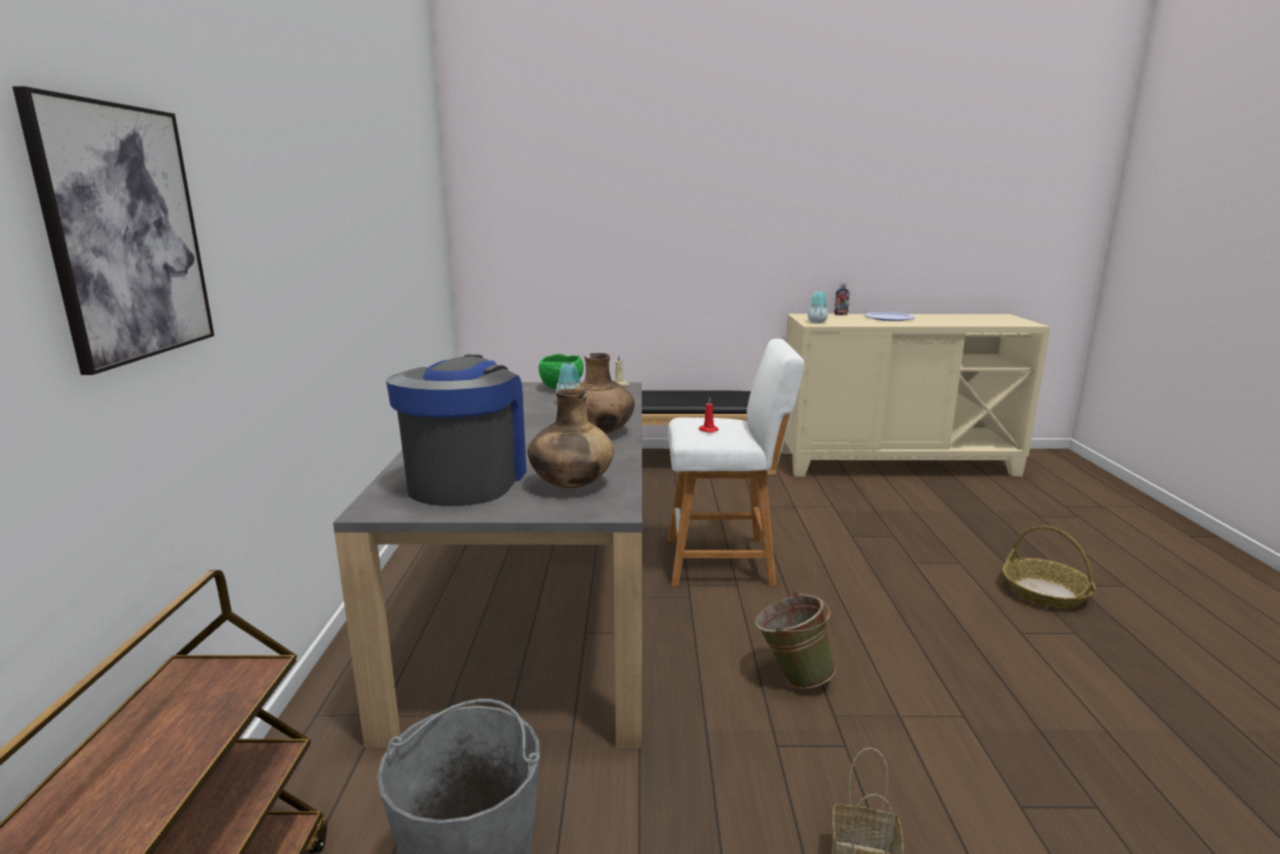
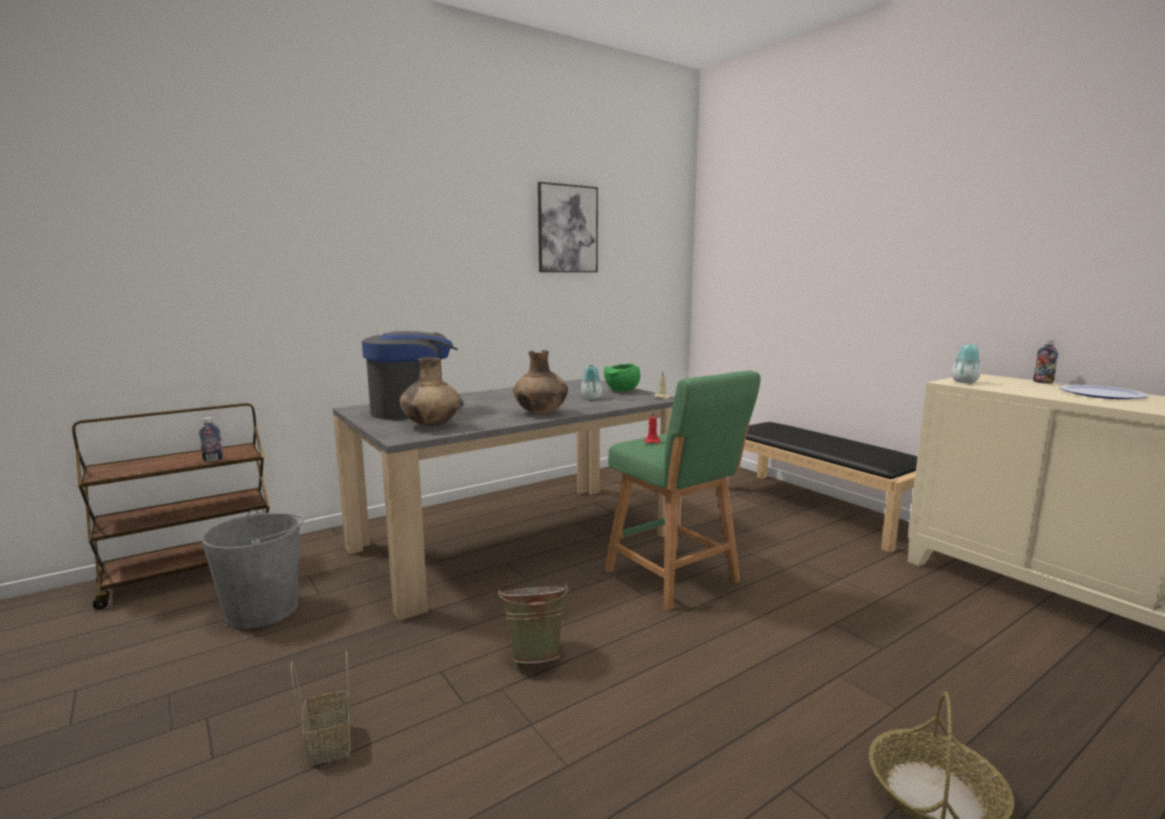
camera: 55 degrees right, 5 degrees down
picture [12,86,214,375] -> picture moved to [538,182,598,272]
white stool [668,339,804,586] -> green stool [605,371,761,611]
none -> bottle [199,417,223,461]

